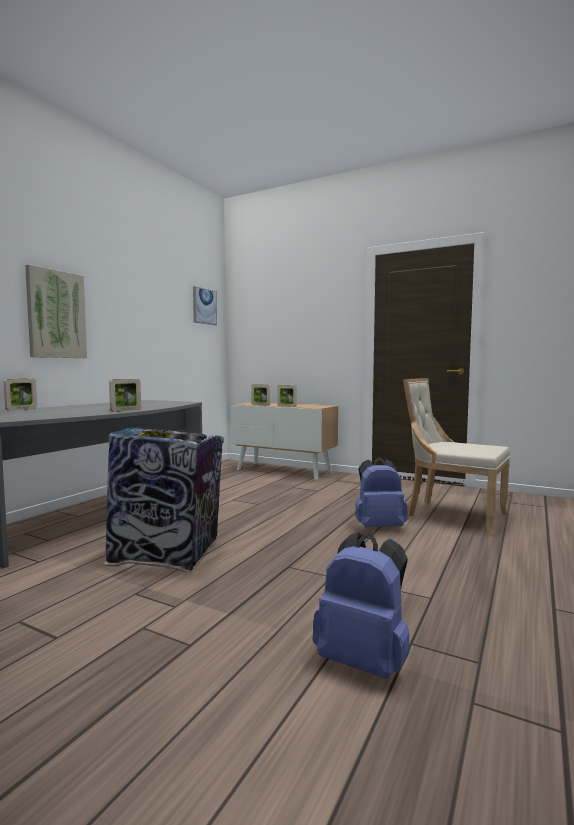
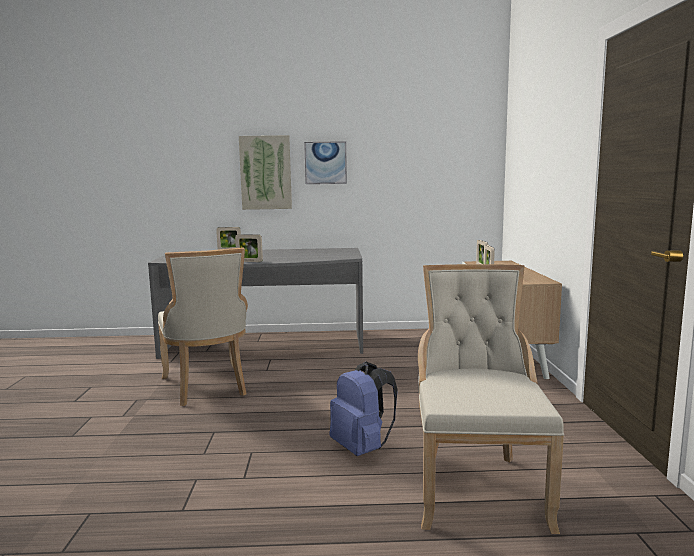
camera: 60 degrees right, 5 degrees up
trash can [103,427,224,572] -> beige chair [158,247,248,406]
picture [193,286,217,325] -> picture moved to [304,141,347,184]
blue backpack [313,532,409,679] -> none

